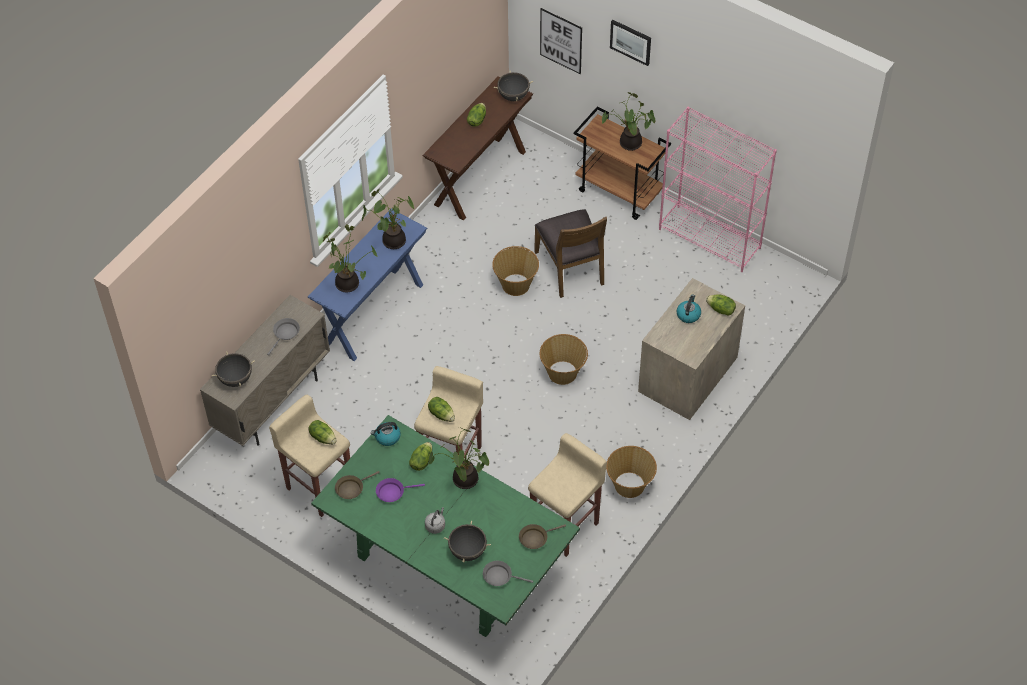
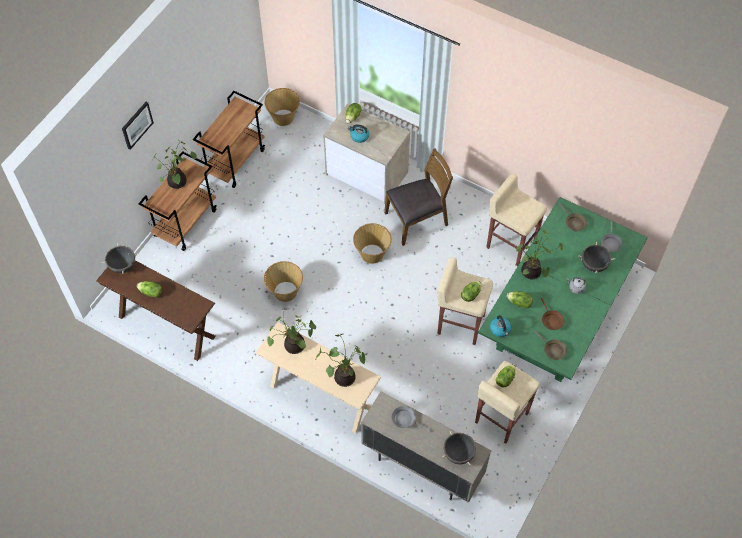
camera: 95 degrees left, 5 degrees up
blue console table [308,208,428,361] -> beige console table [256,322,381,434]
purple frying pan [376,478,425,502] -> brown frying pan [541,298,564,330]
brown chair [534,210,607,298] -> brown chair moved to [384,148,453,246]
picture [540,8,582,74] -> none
basket [606,446,657,498] -> basket moved to [264,88,300,126]
pink bookcase [659,107,777,272] -> brown cart [193,91,265,188]

